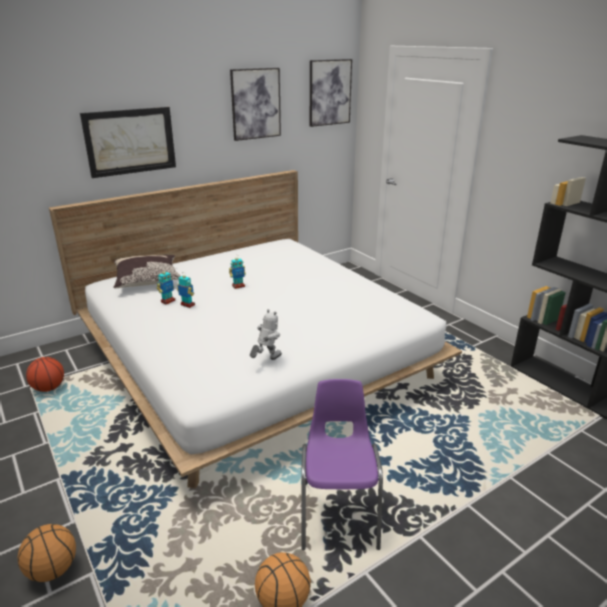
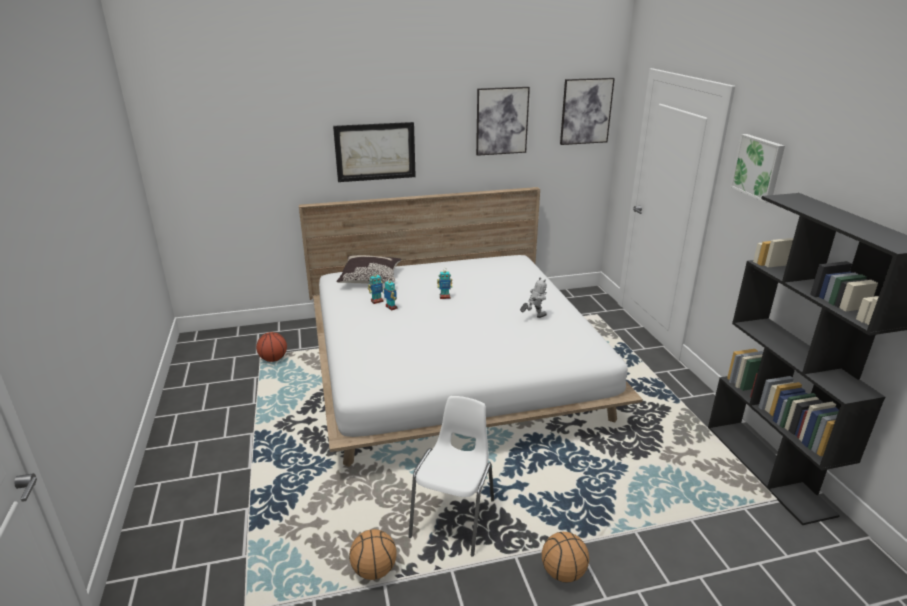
camera: 20 degrees right, 0 degrees up
basketball [18,524,76,582] -> basketball moved to [542,532,589,583]
toy robot [250,309,282,360] -> toy robot moved to [520,277,547,318]
purple chair [301,379,383,550] -> white chair [408,396,494,557]
none -> picture [730,134,785,203]

